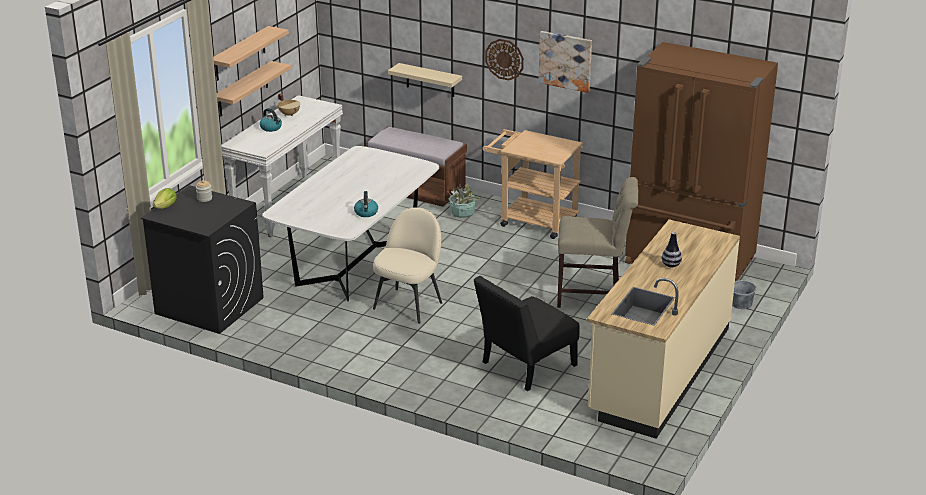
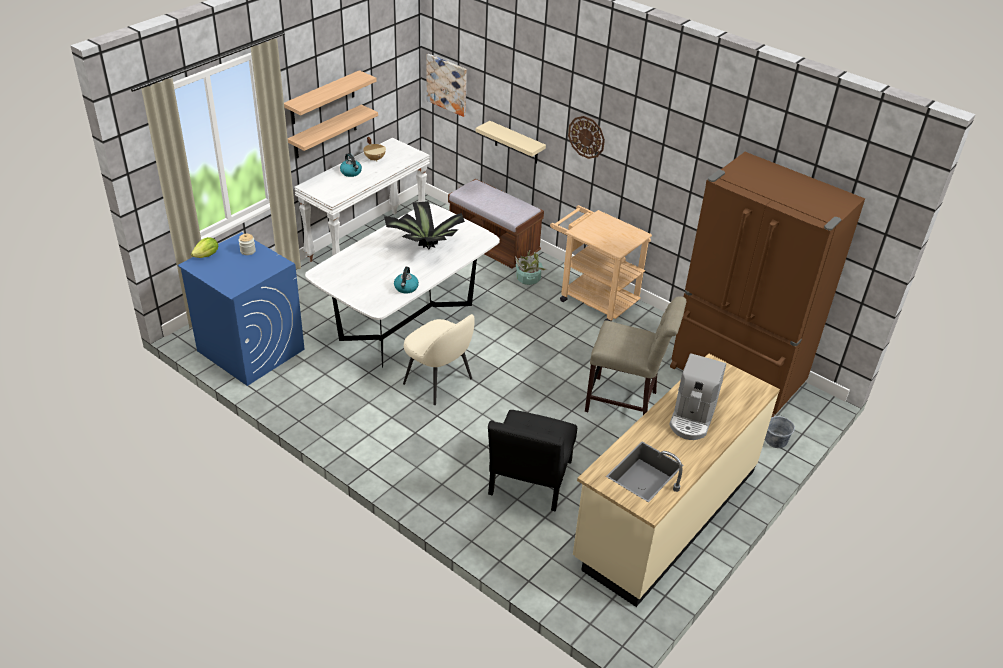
camera: 10 degrees right, 10 degrees up
black washing machine [141,185,264,334] -> blue washing machine [178,232,304,386]
beige chair [373,207,442,324] -> beige chair turned 90 degrees clockwise [403,314,475,405]
black chair [474,276,580,391] -> black chair turned 45 degrees counterclockwise [488,410,577,511]
picture [538,31,592,93] -> picture moved to [426,54,467,117]
vase [662,232,682,268] -> coffee machine [669,353,726,440]
none -> potted plant [384,201,465,250]

